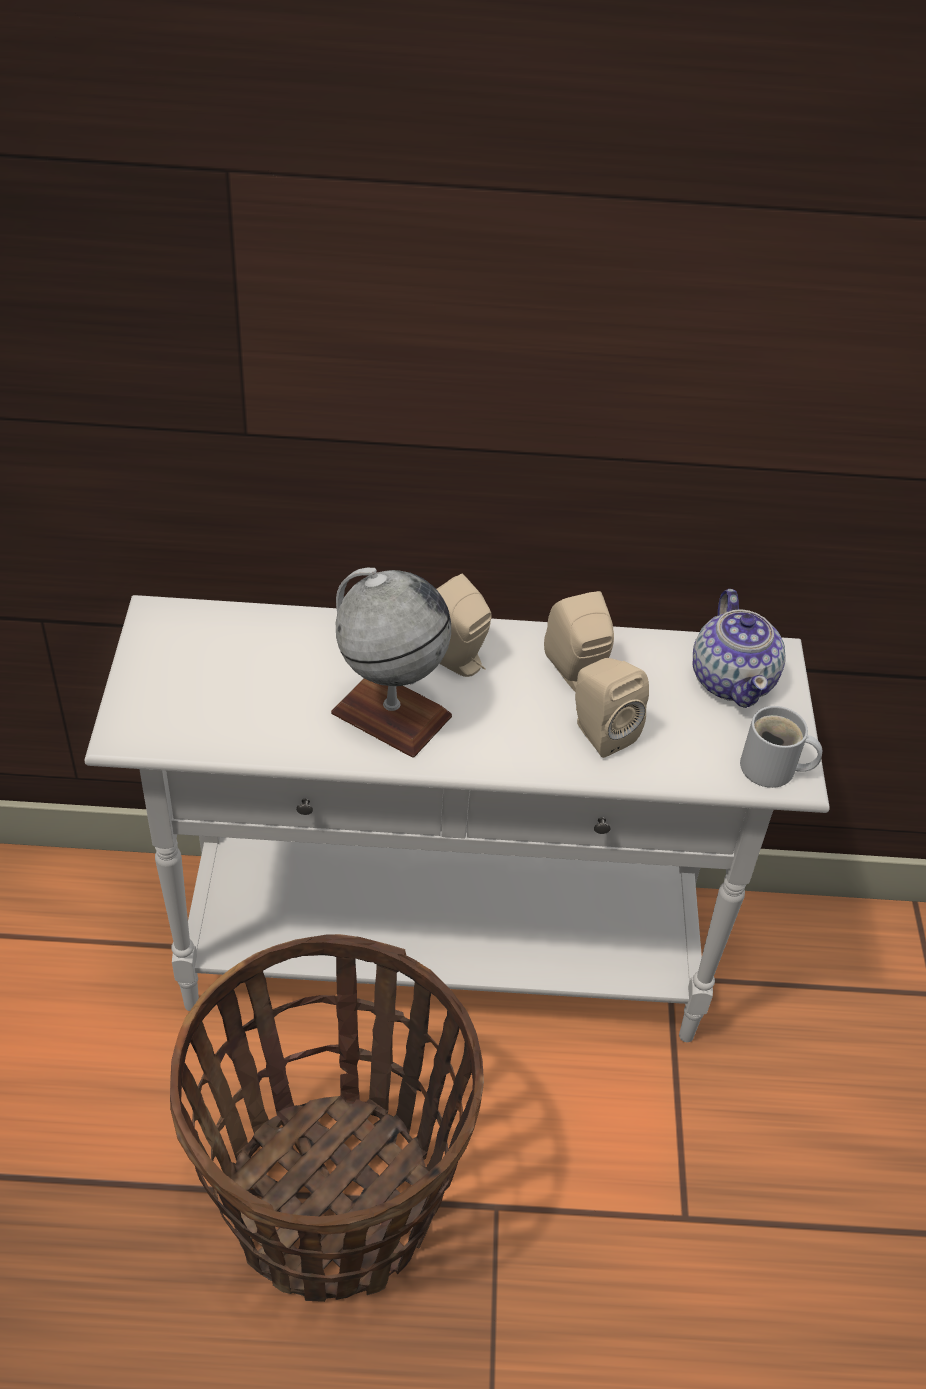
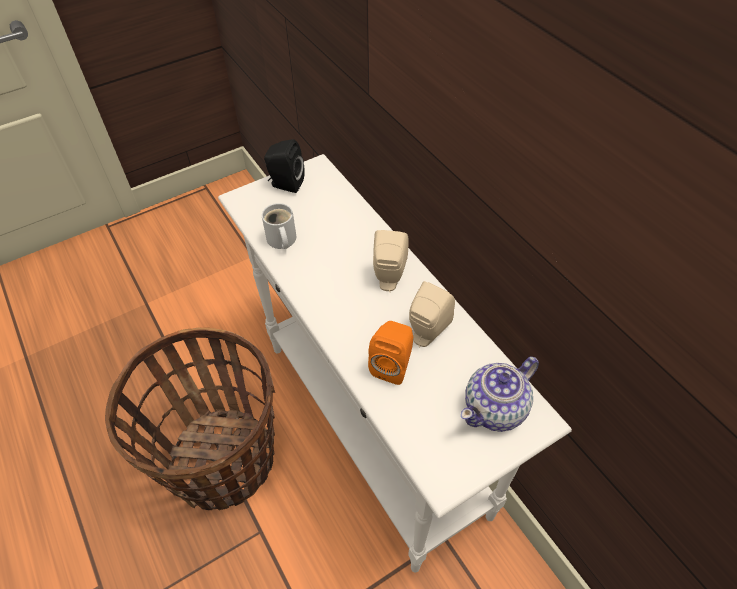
camera: 60 degrees right, 5 degrees up
globe [331,568,452,758] -> none
beige speaker [575,658,649,758] -> orange speaker [368,321,413,385]
white mug [740,706,822,788] -> white mug moved to [262,203,296,249]
none -> black speaker [264,139,305,193]

